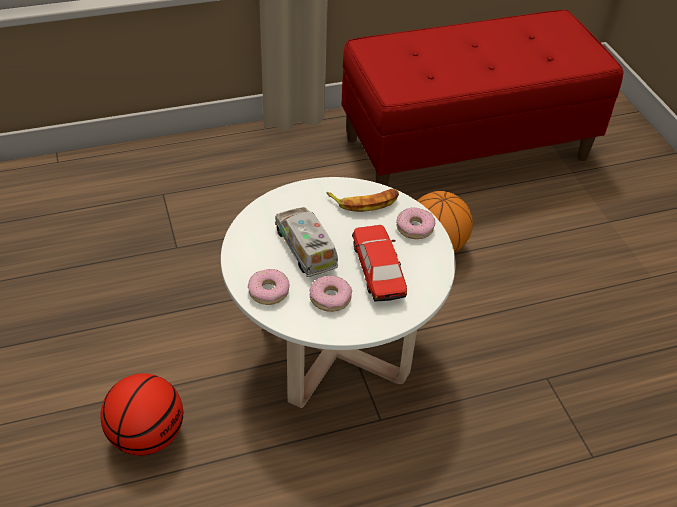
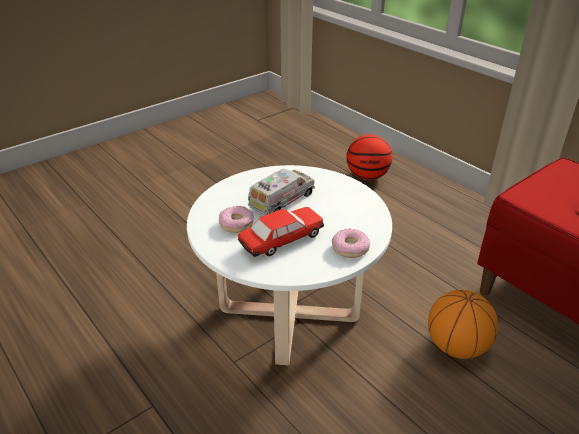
camera: 70 degrees right, 10 degrees down
basketball [100,373,183,456] -> basketball moved to [346,135,392,180]
donut [248,269,289,305] -> none
banana [326,189,399,212] -> none

